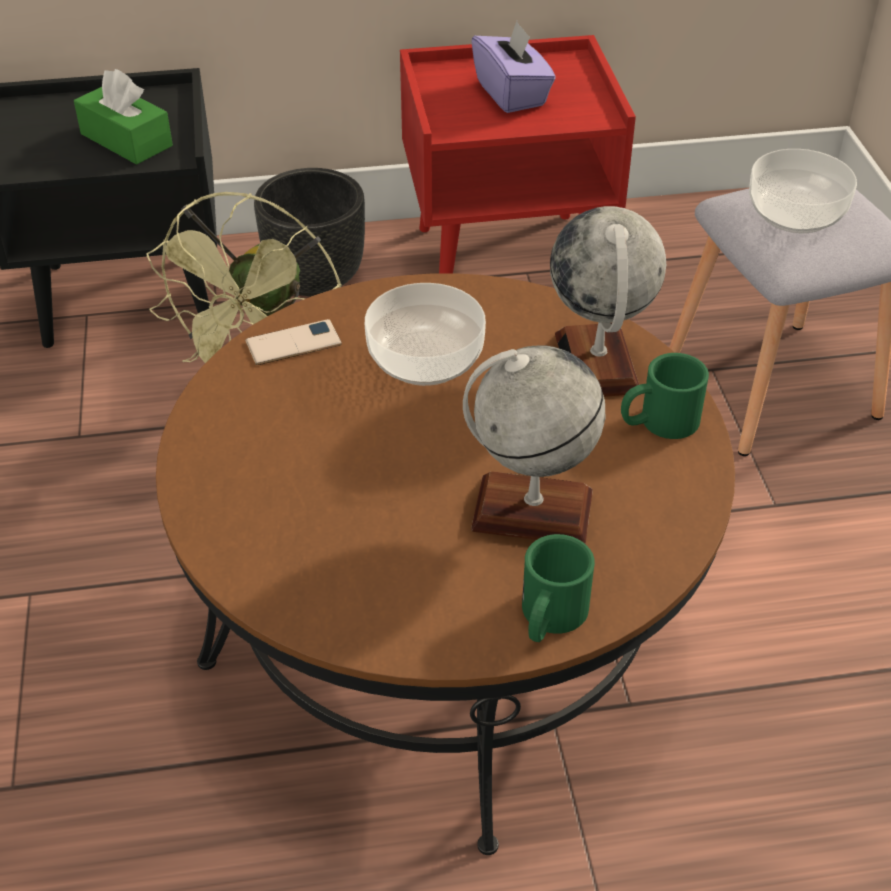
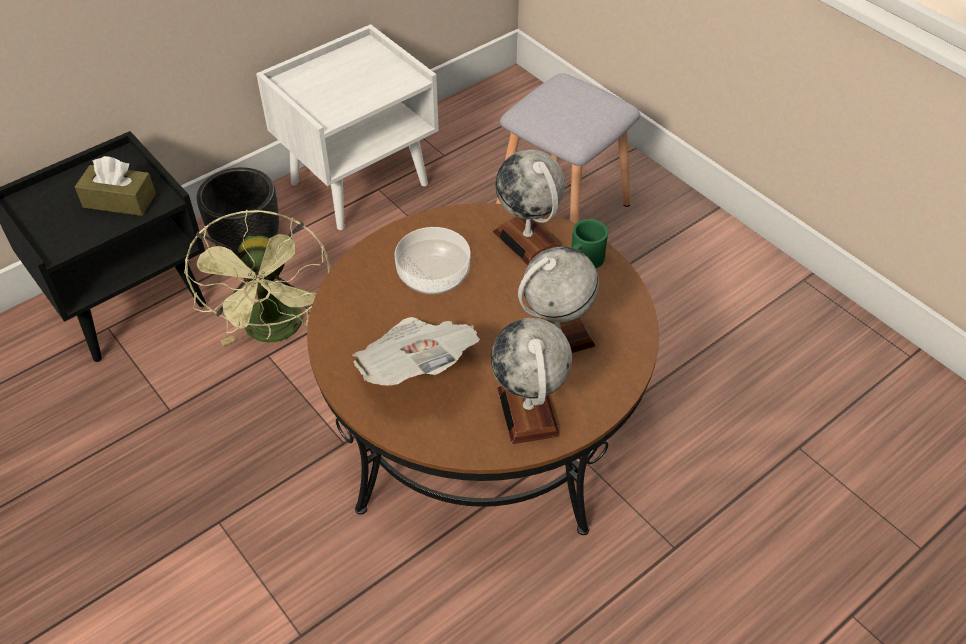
camera: 30 degrees left, 5 degrees up
green tissue box [74,69,173,165] -> brown tissue box [75,156,156,216]
phone [245,319,342,365] -> none
red nightstand [400,35,636,273] -> white nightstand [256,24,439,230]
purple tissue box [471,21,556,113] -> none
green mug [522,534,595,642] -> none
bowl [749,149,857,233] -> none
none -> newspaper [352,317,480,386]
none -> globe [491,318,572,444]

